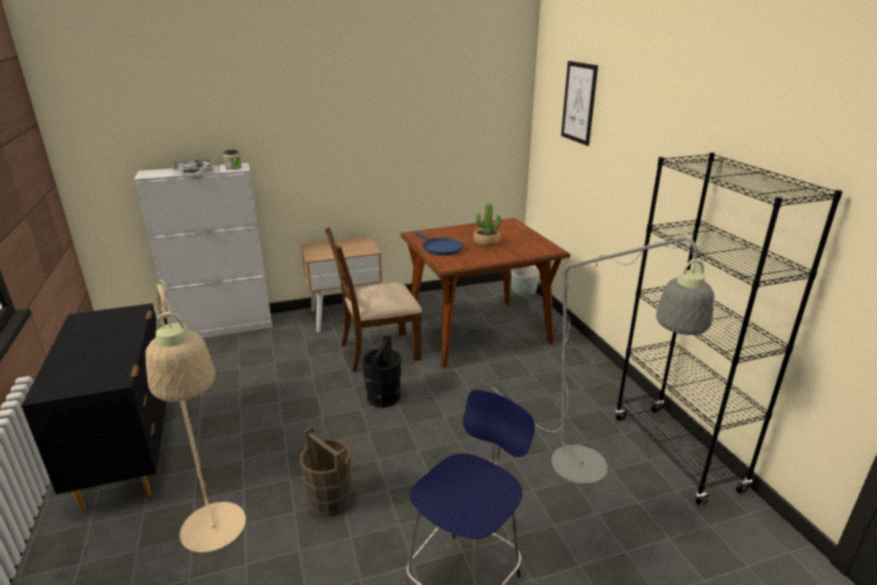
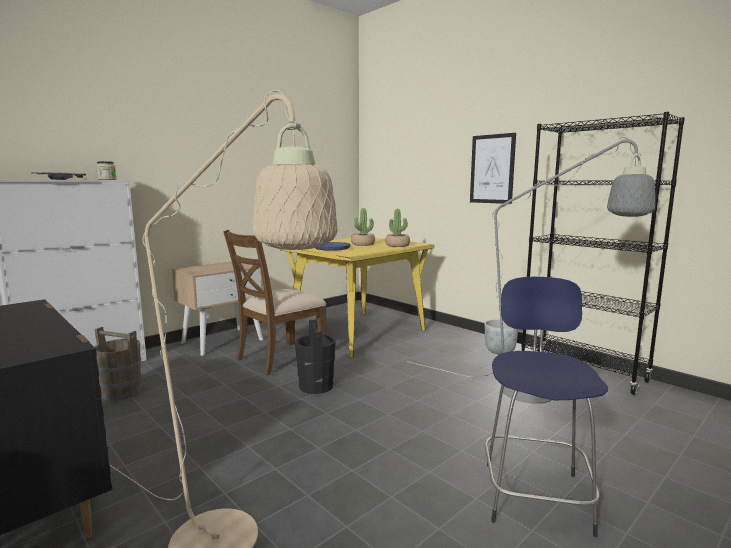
camera: 25 degrees left, 15 degrees down
brown bucket [300,426,351,516] -> brown bucket moved to [94,327,141,401]
brown dining table [400,218,570,368] -> yellow dining table [279,238,435,358]
grey planter [511,266,540,297] -> grey planter moved to [485,319,519,355]
picture [561,61,598,146] -> picture moved to [470,133,516,204]
none -> potted plant [385,209,410,247]

